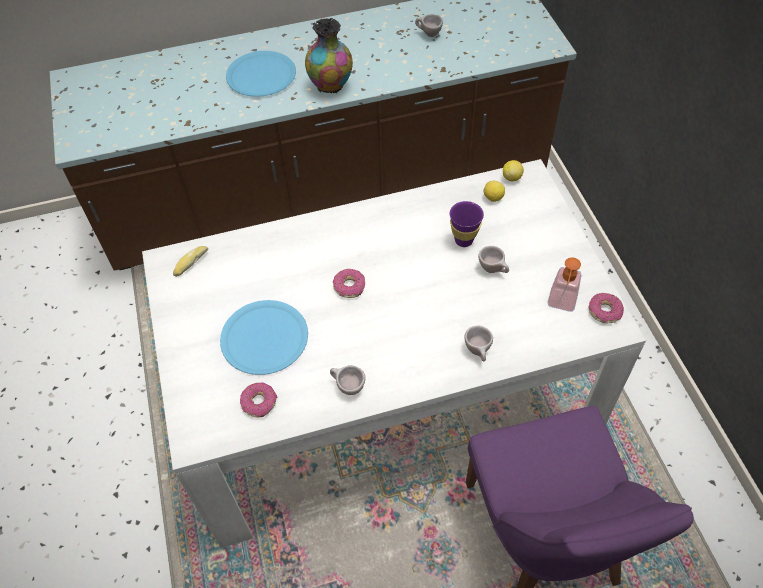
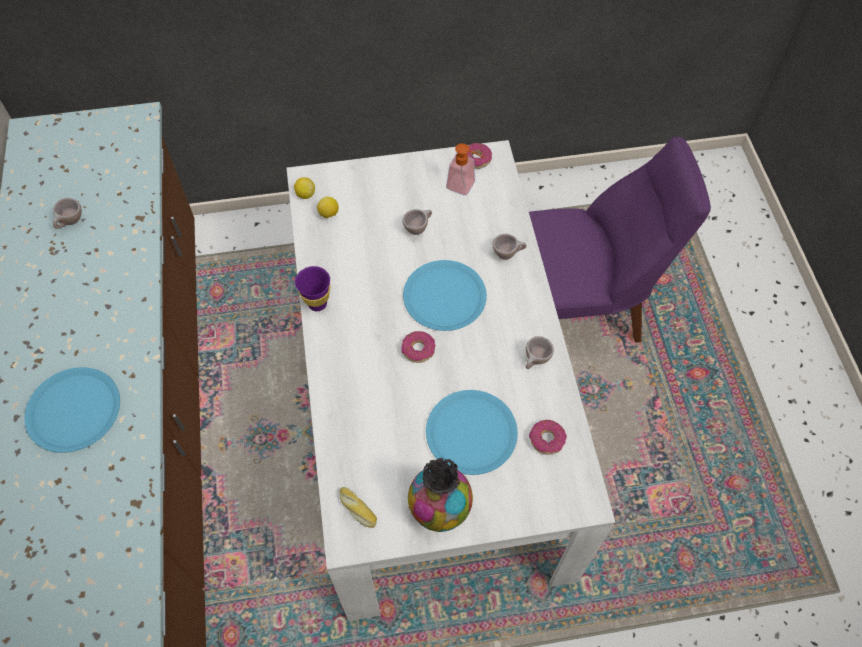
camera: 85 degrees left, 5 degrees up
vase [305,18,353,93] -> vase moved to [408,458,473,532]
purple cup [449,201,484,247] -> purple cup moved to [295,266,330,311]
none -> blue plate [403,260,487,331]

